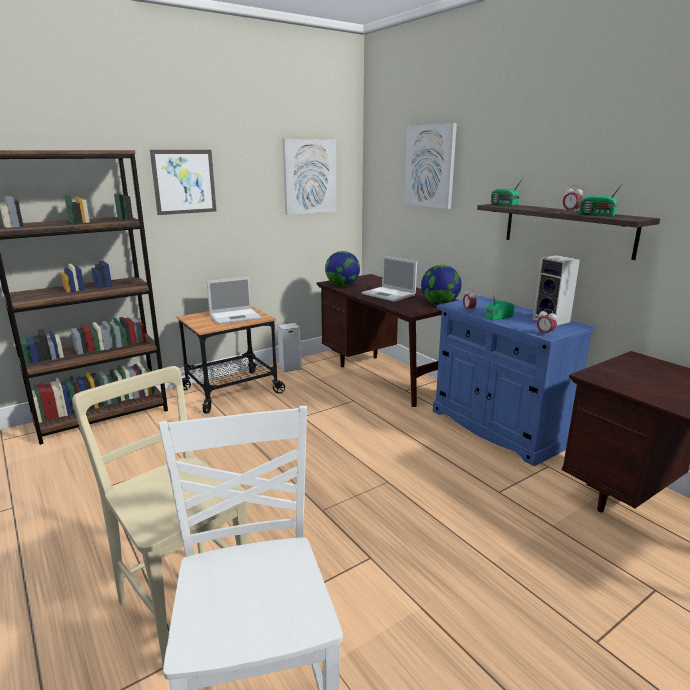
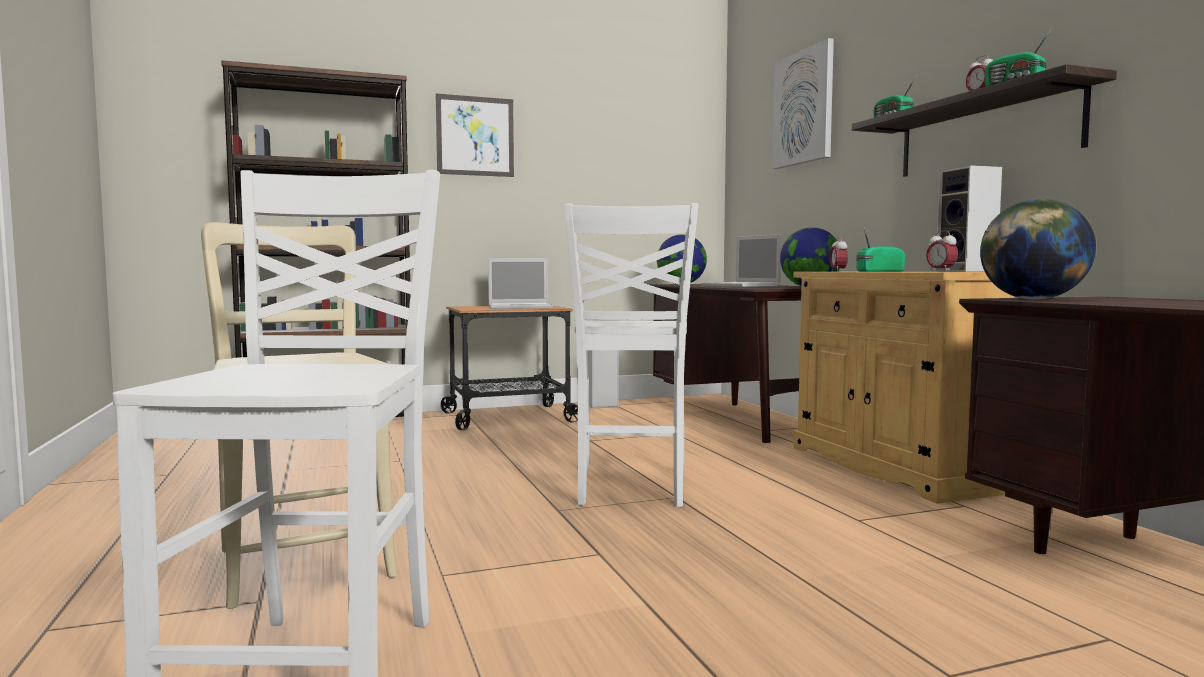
camera: 15 degrees right, 15 degrees down
picture [283,139,337,215] -> none
blue cabinet [433,296,596,466] -> beige cabinet [793,272,1018,503]
none -> white chair [564,203,698,507]
none -> globe [980,199,1096,300]

